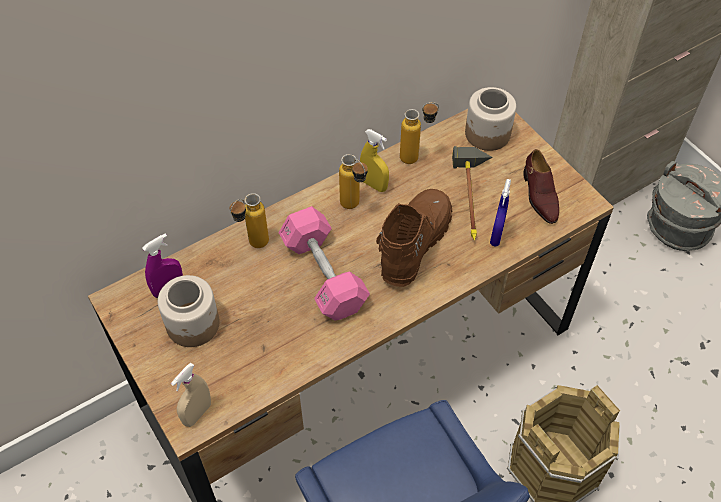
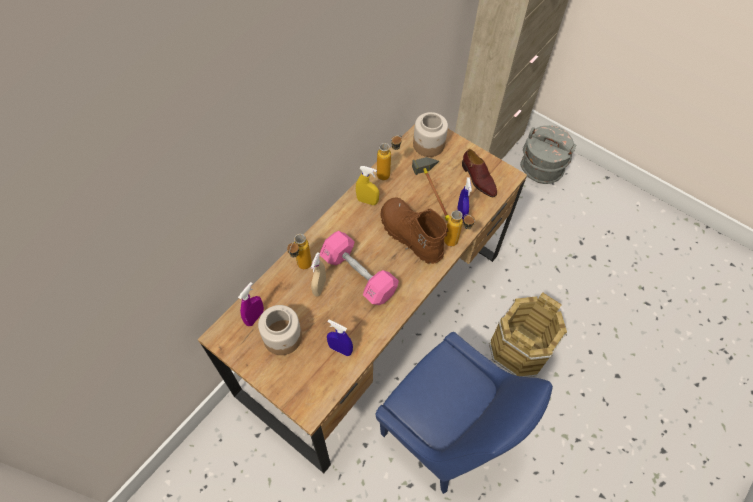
camera: 20 degrees left, 5 degrees up
beige spray bottle [171,363,211,427] -> beige spray bottle moved to [311,252,326,297]
bottle [339,154,368,209] -> bottle moved to [444,210,475,246]
brown boot [376,189,453,287] -> brown boot turned 45 degrees counterclockwise [380,197,449,264]
none -> blue spray bottle [327,320,353,356]

